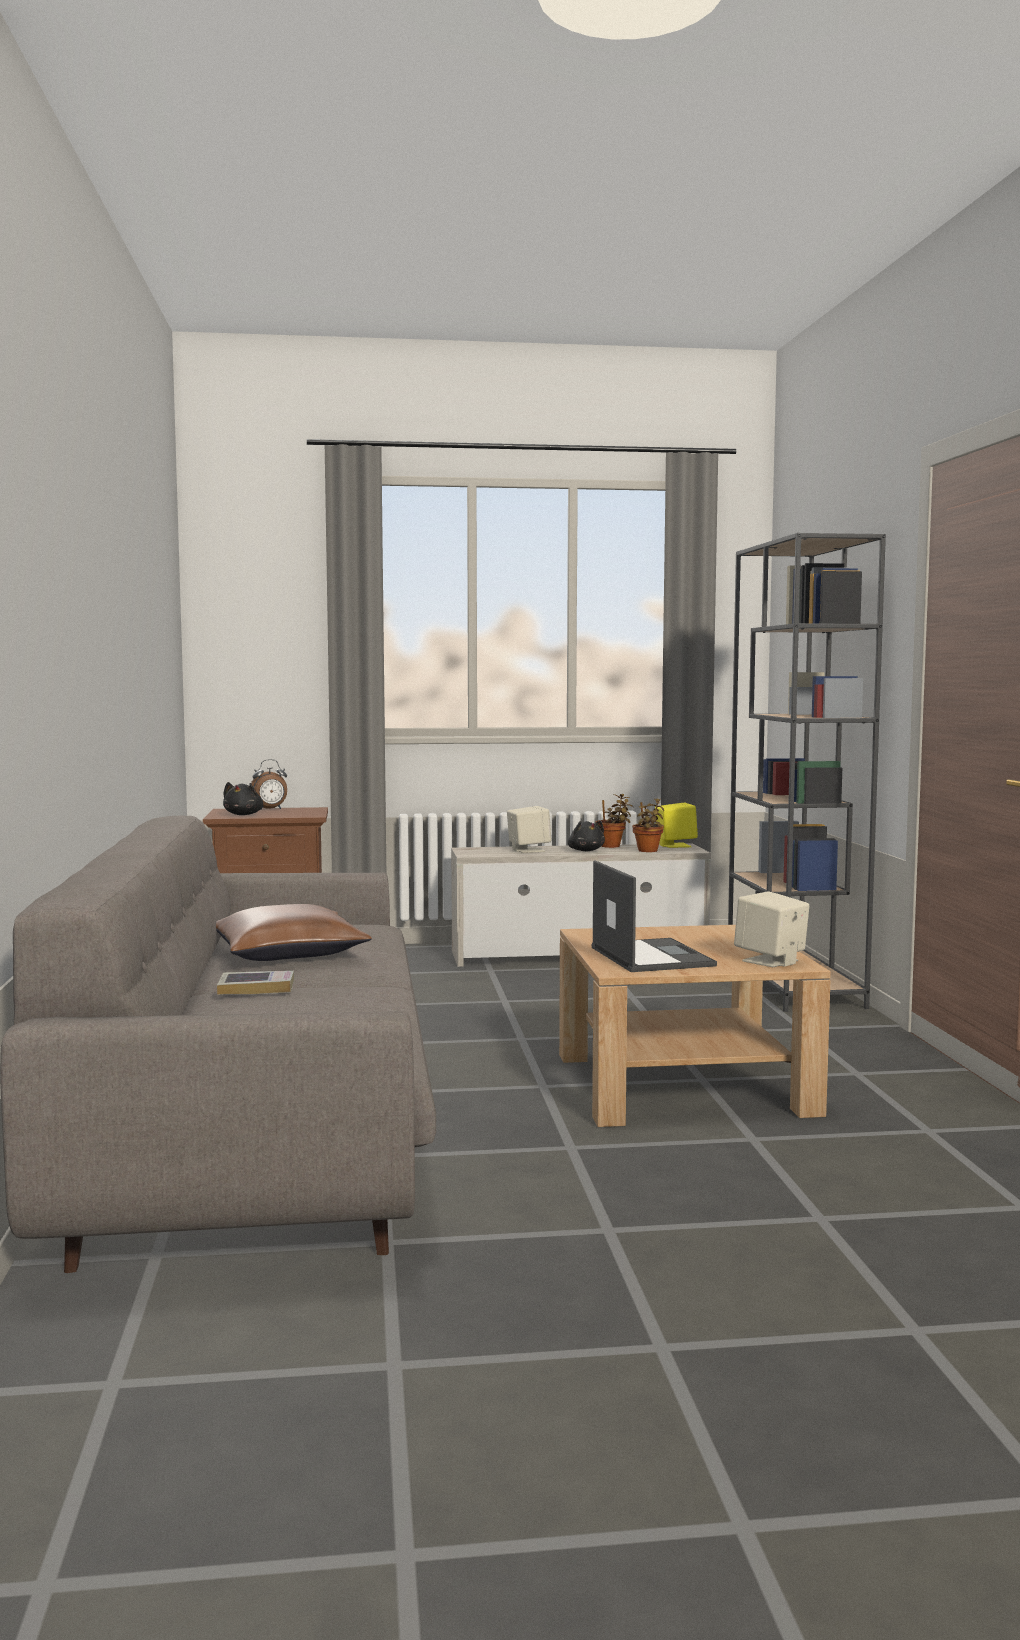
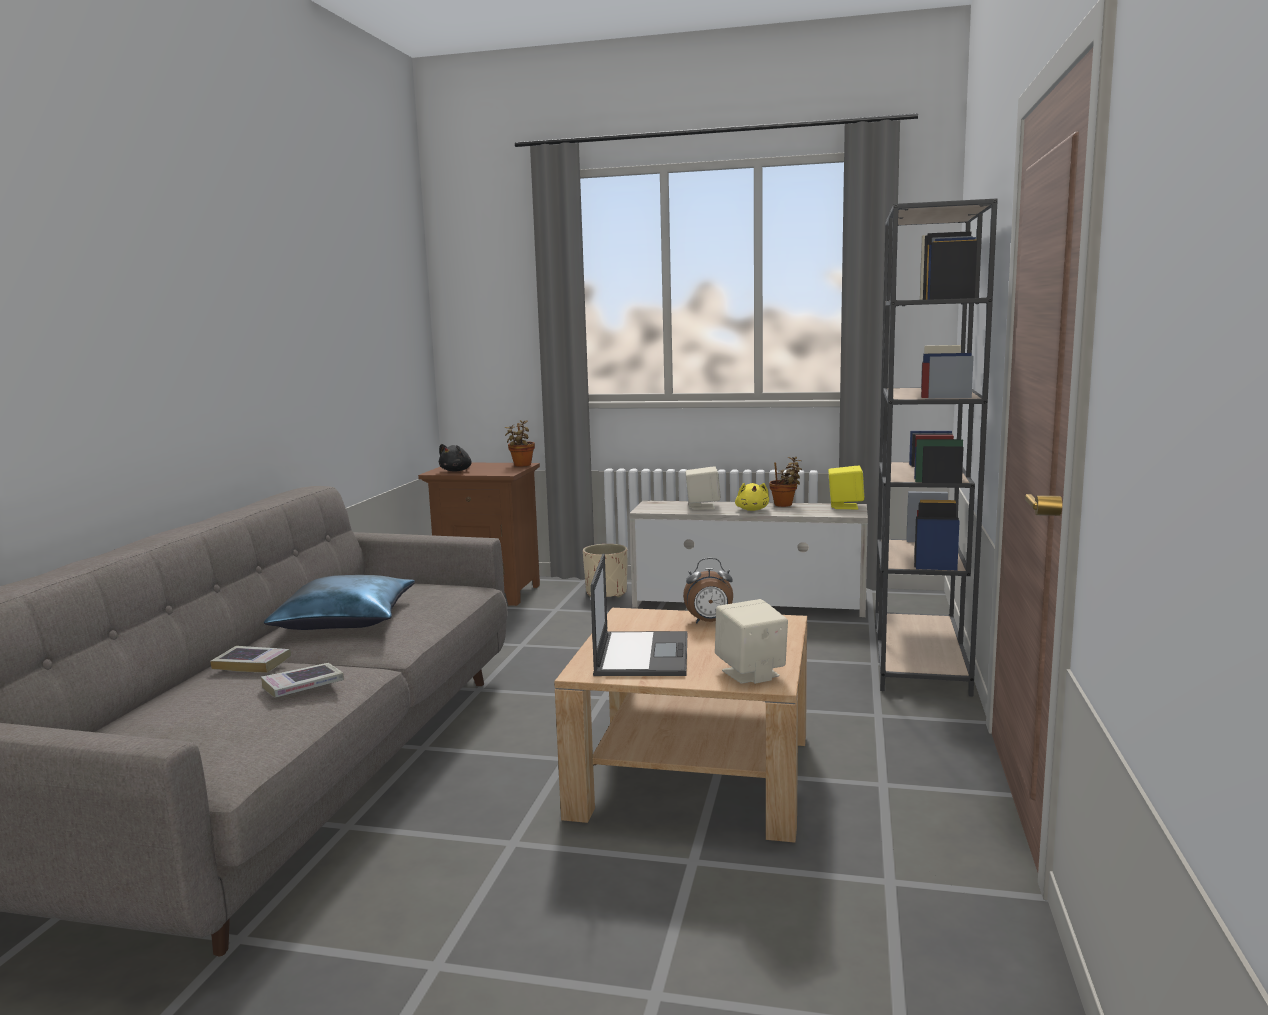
camera: 20 degrees right, 5 degrees up
brown pillow [216,904,372,961] -> blue pillow [264,575,415,630]
alarm clock [251,759,287,810] -> alarm clock moved to [683,558,733,624]
black plush toy [568,820,605,851] -> yellow plush toy [735,483,769,511]
potted plant [632,798,664,852] -> potted plant moved to [505,420,535,466]
none -> book [261,663,344,698]
none -> beige planter [583,544,627,598]

